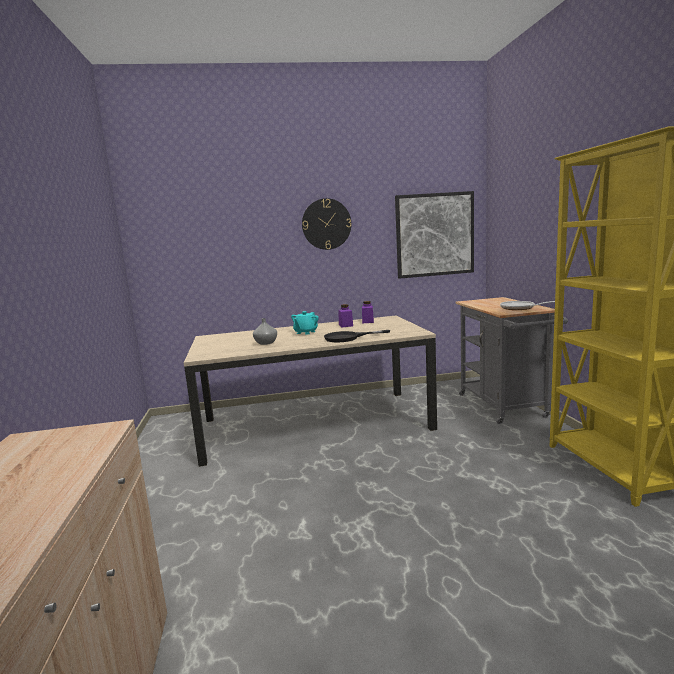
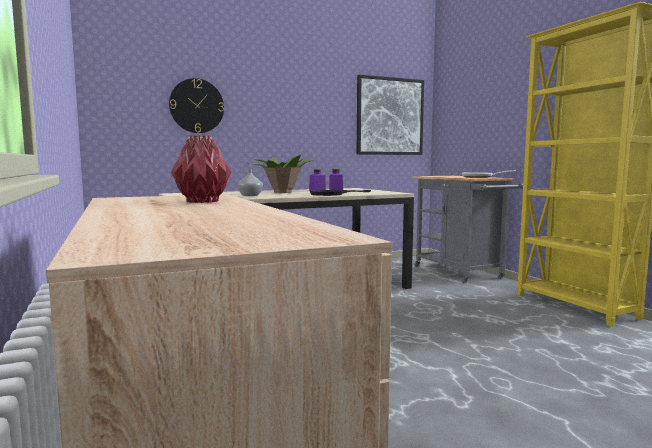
camera: 15 degrees left, 5 degrees down
turquoise teapot [291,311,319,335] -> potted plant [249,155,314,193]
wall clock [302,198,351,250] -> wall clock moved to [169,78,224,133]
none -> red vase [171,135,231,203]

